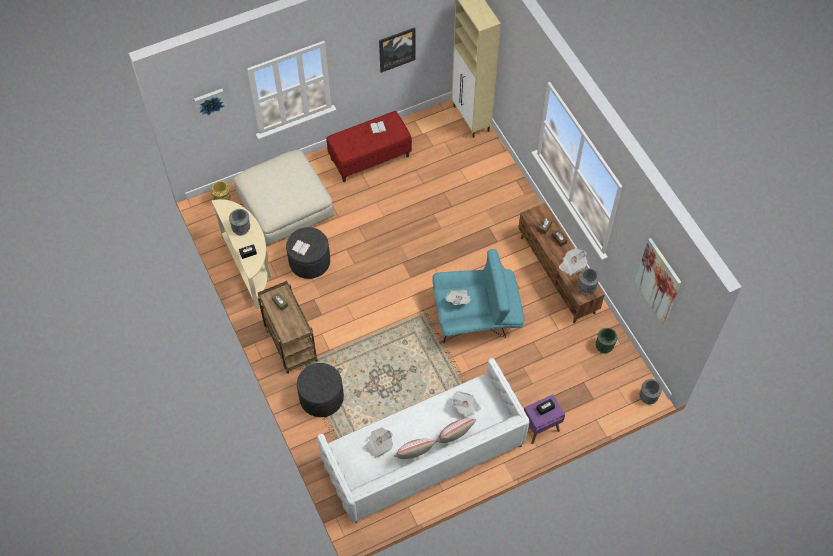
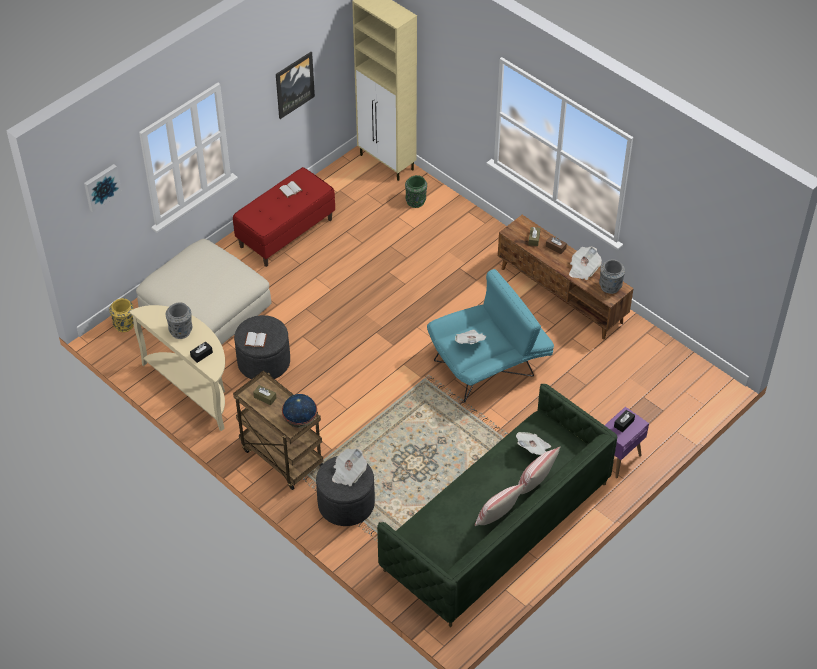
camera: 20 degrees left, 10 degrees down
white sofa [317,358,530,523] -> green sofa [377,384,617,627]
newspaper [364,427,393,458] -> newspaper moved to [332,448,367,486]
green vase [596,328,617,353] -> green vase moved to [405,175,427,208]
picture [635,238,681,325] -> none
grey vase [640,379,662,404] -> none
none -> globe [282,394,317,428]

